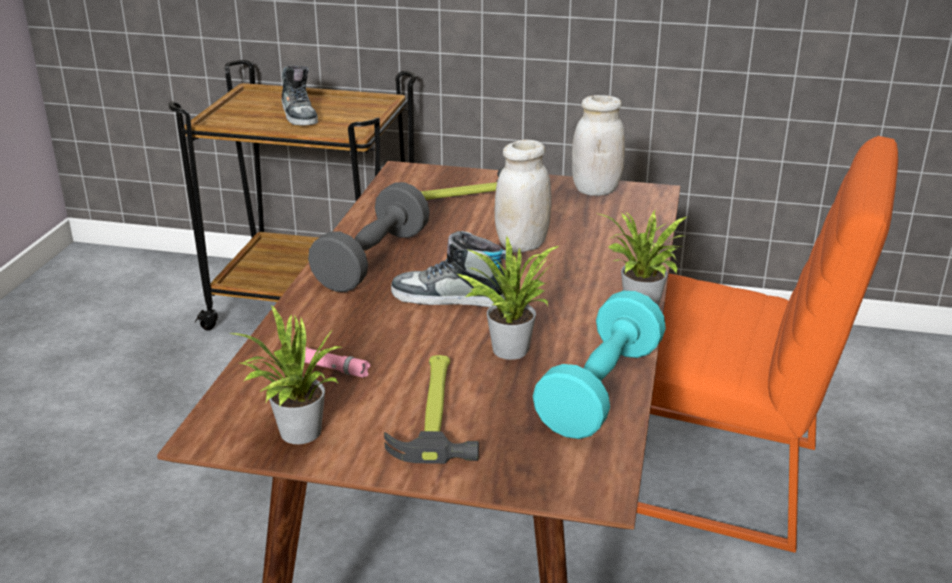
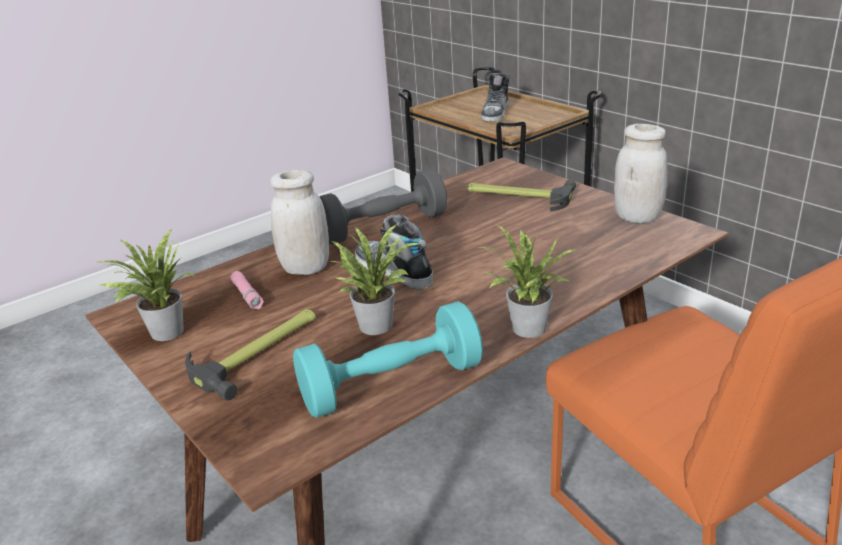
camera: 40 degrees right, 0 degrees up
white jar [495,140,552,253] -> white jar moved to [270,170,329,275]

